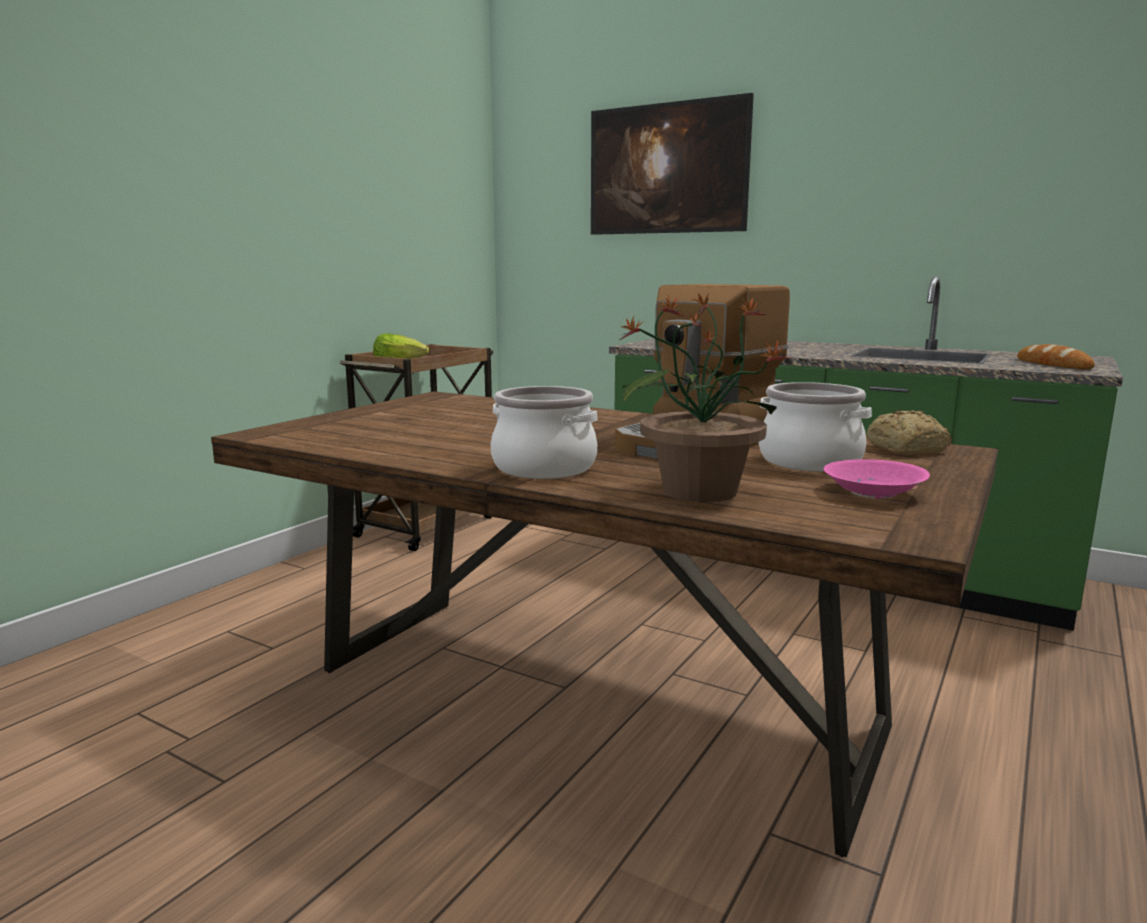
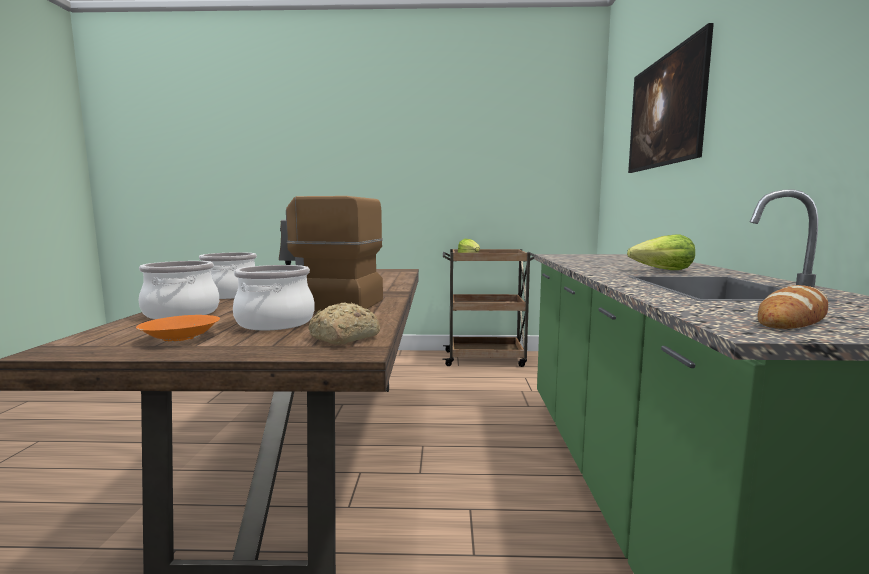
camera: 60 degrees right, 5 degrees down
potted plant [620,293,792,502] -> cooking pot [138,261,219,319]
pink bowl [824,459,930,498] -> orange bowl [136,315,220,341]
none -> lettuce [627,235,695,270]

